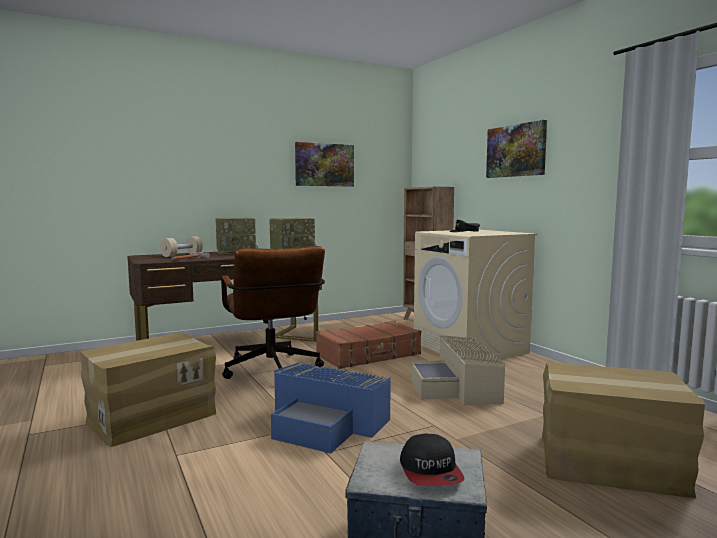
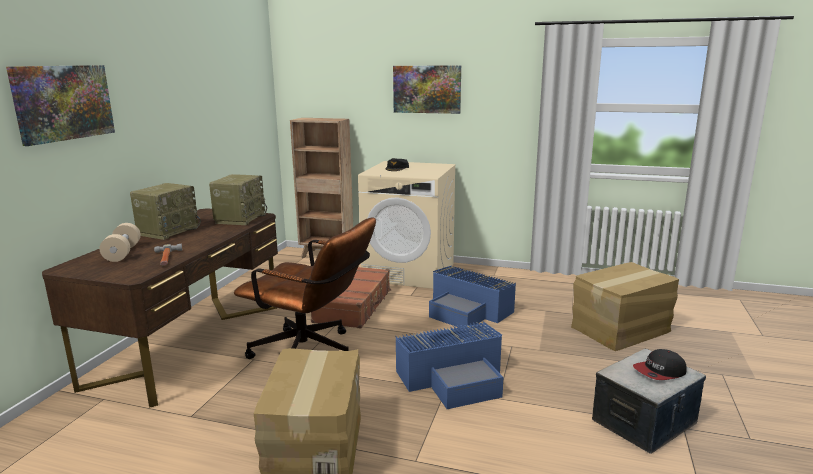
camera: 45 degrees left, 10 degrees up
picture [295,142,354,187] -> picture moved to [6,65,115,146]
cap [400,433,464,486] -> cap turned 120 degrees clockwise [633,349,687,380]
beige storage box [410,335,506,405] -> blue storage box [429,266,516,327]

